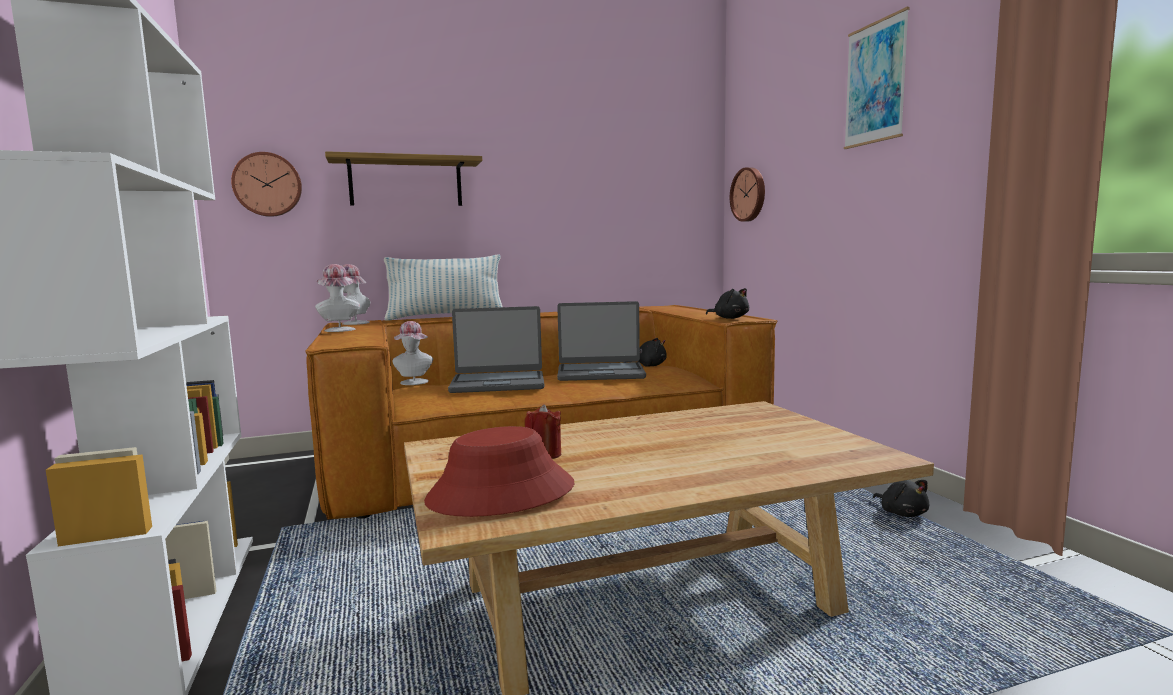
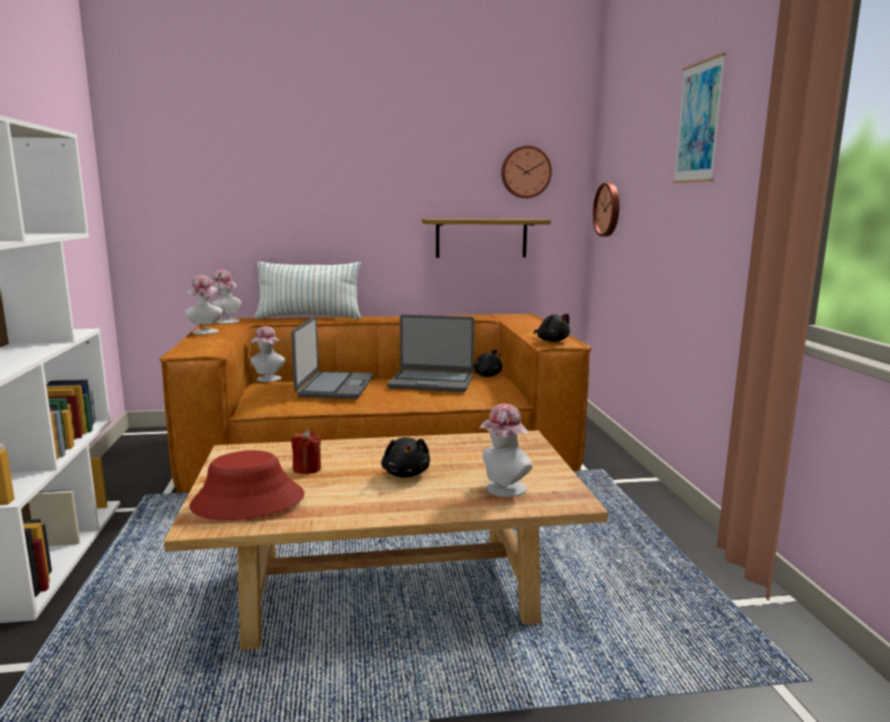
camera: 10 degrees right, 5 degrees up
wall clock [231,152,302,217] -> wall clock moved to [501,146,552,198]
shelf [325,151,482,206] -> shelf moved to [422,219,551,258]
laptop [448,306,544,393] -> laptop turned 90 degrees counterclockwise [291,316,373,399]
black plush toy [873,480,930,517] -> black plush toy moved to [381,437,430,478]
none -> hat [479,404,532,497]

